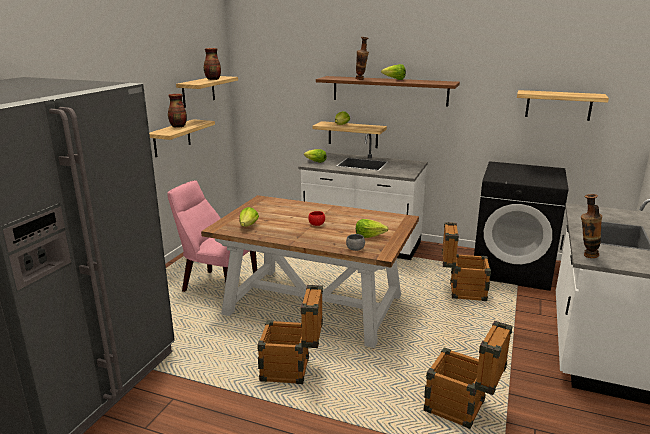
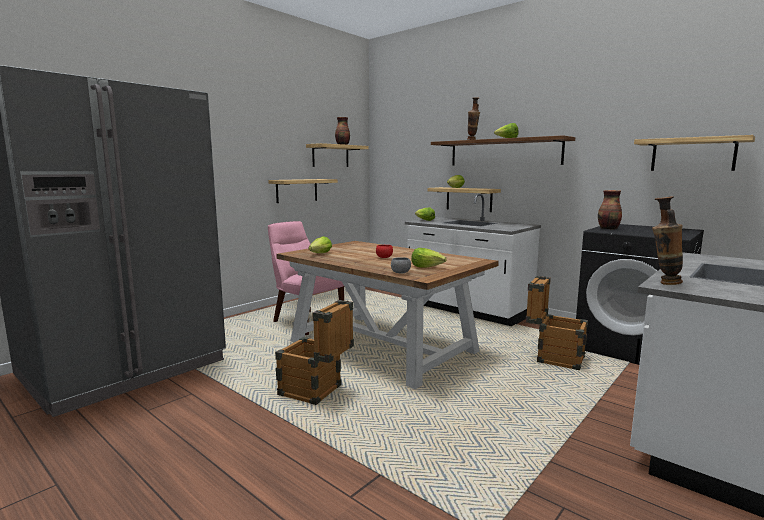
camera: 20 degrees right, 10 degrees down
vase [168,94,187,128] -> vase moved to [598,190,622,230]
crate [424,321,513,429] -> none

